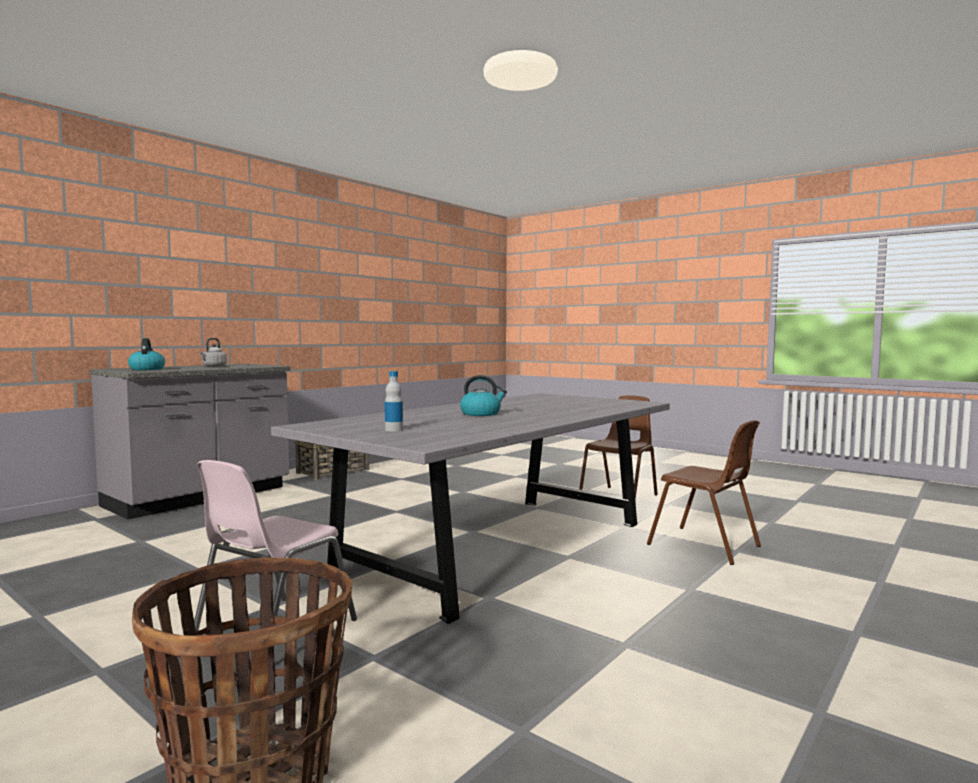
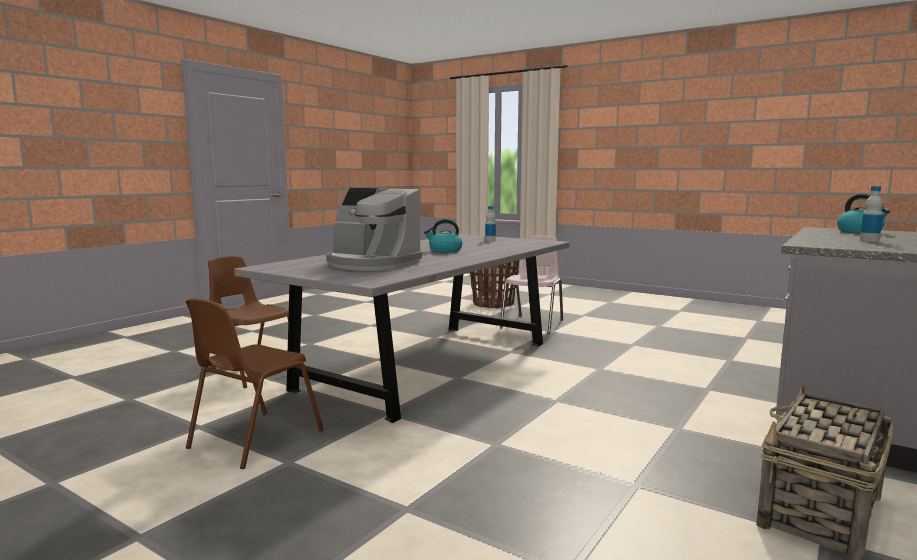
camera: 175 degrees right, 5 degrees up
grey kettle [198,338,227,367] -> bottle [860,186,883,242]
none -> coffee machine [326,188,422,271]

